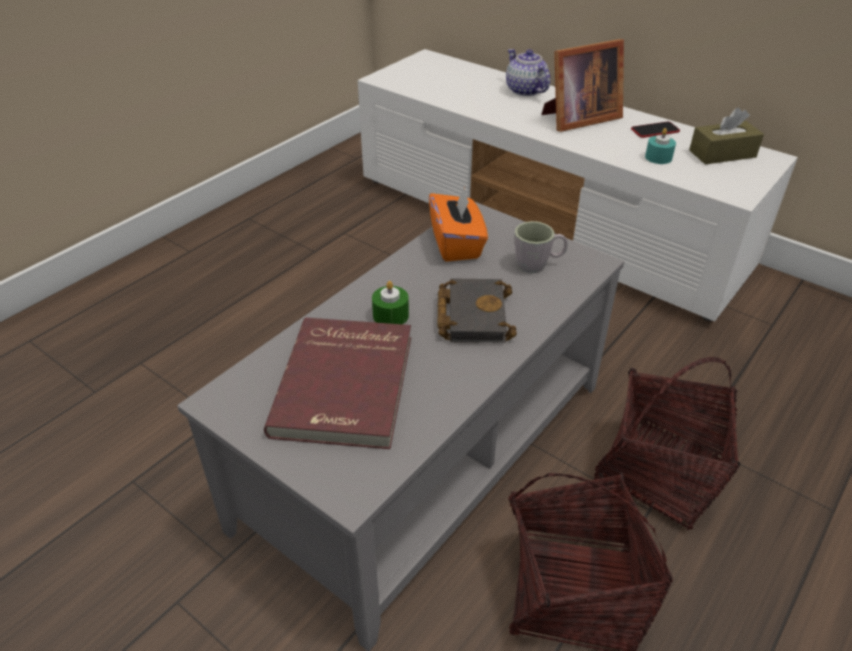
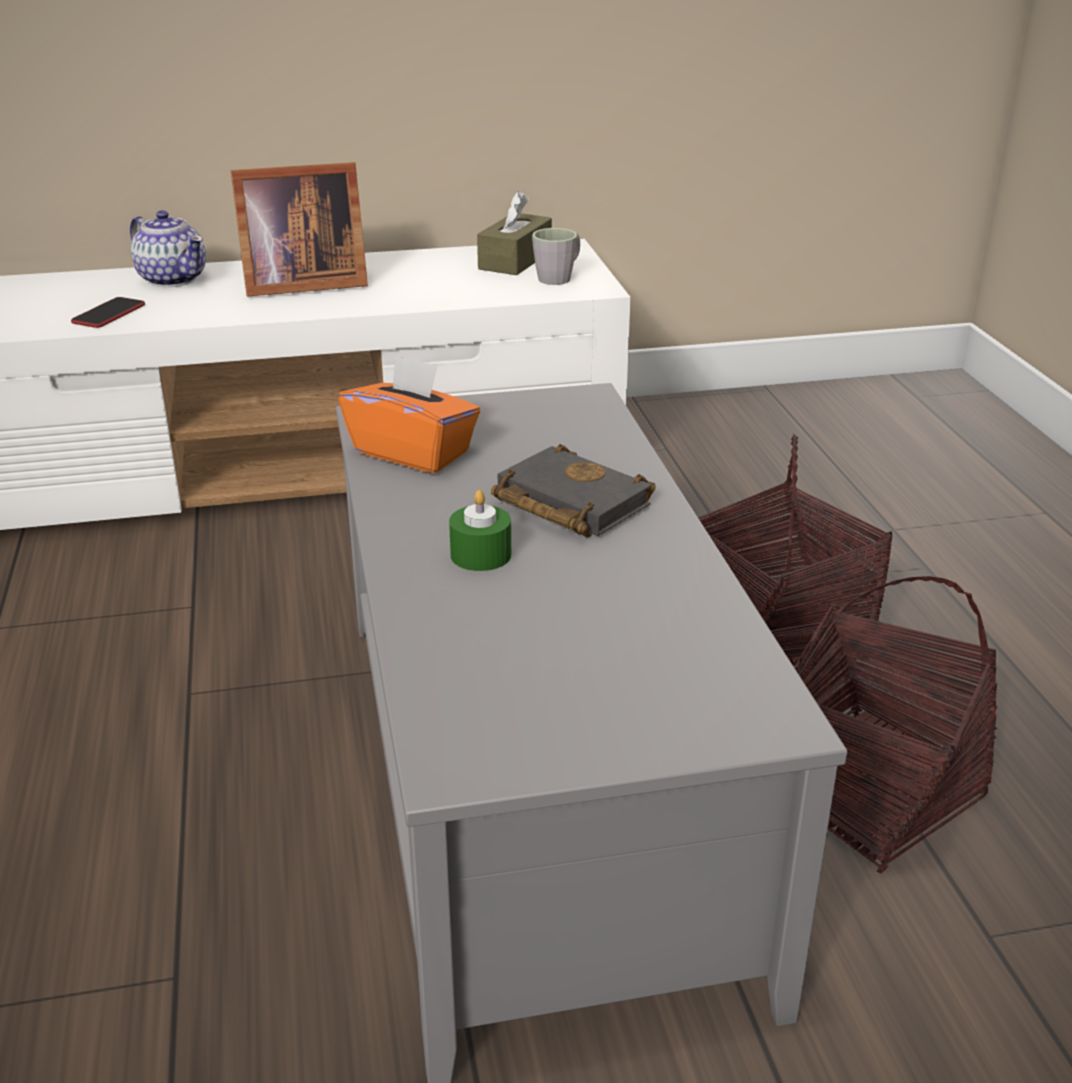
camera: 50 degrees left, 10 degrees down
red book [264,318,411,449] -> none
teapot [506,49,551,96] -> teapot turned 150 degrees counterclockwise [130,211,206,287]
grey mug [515,221,568,273] -> grey mug moved to [532,228,580,285]
picture frame [542,39,624,132] -> picture frame turned 60 degrees clockwise [231,162,368,296]
phone [631,122,680,138] -> phone moved to [71,297,145,328]
turquoise candle [645,128,676,164] -> none

